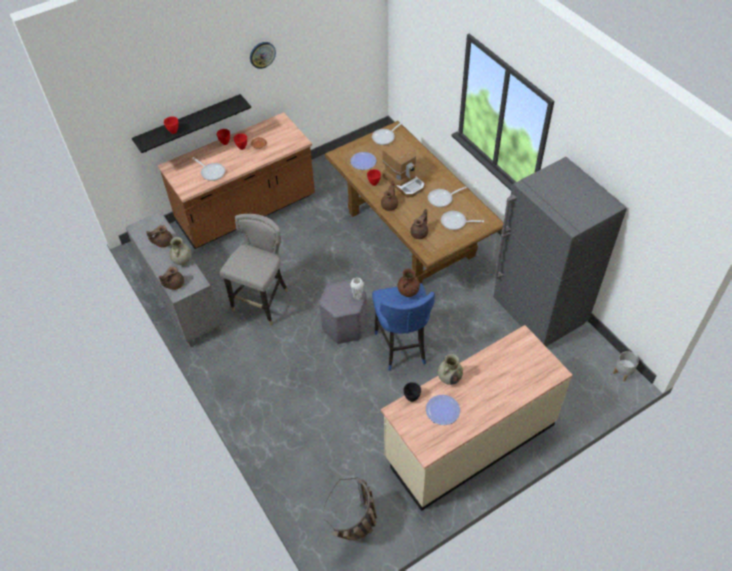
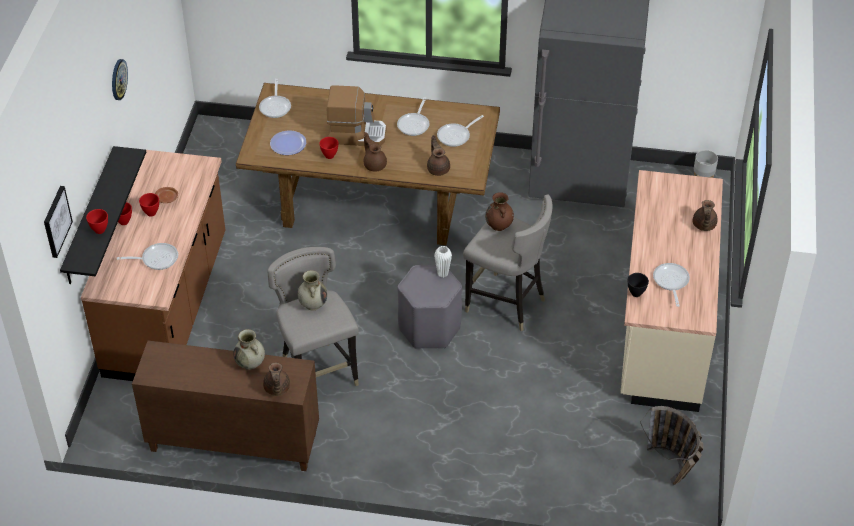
camera: 50 degrees left, 5 degrees down
grey cabinet [126,211,222,347] -> brown cabinet [132,341,319,471]
brown teapot [146,225,173,248] -> brown teapot moved to [693,200,718,231]
blue stool [372,283,435,371] -> grey stool [463,195,553,331]
plate [426,395,460,425] -> frying pan [653,263,690,307]
beige vase [438,354,463,385] -> beige vase moved to [298,270,327,310]
none -> picture [44,186,73,258]

